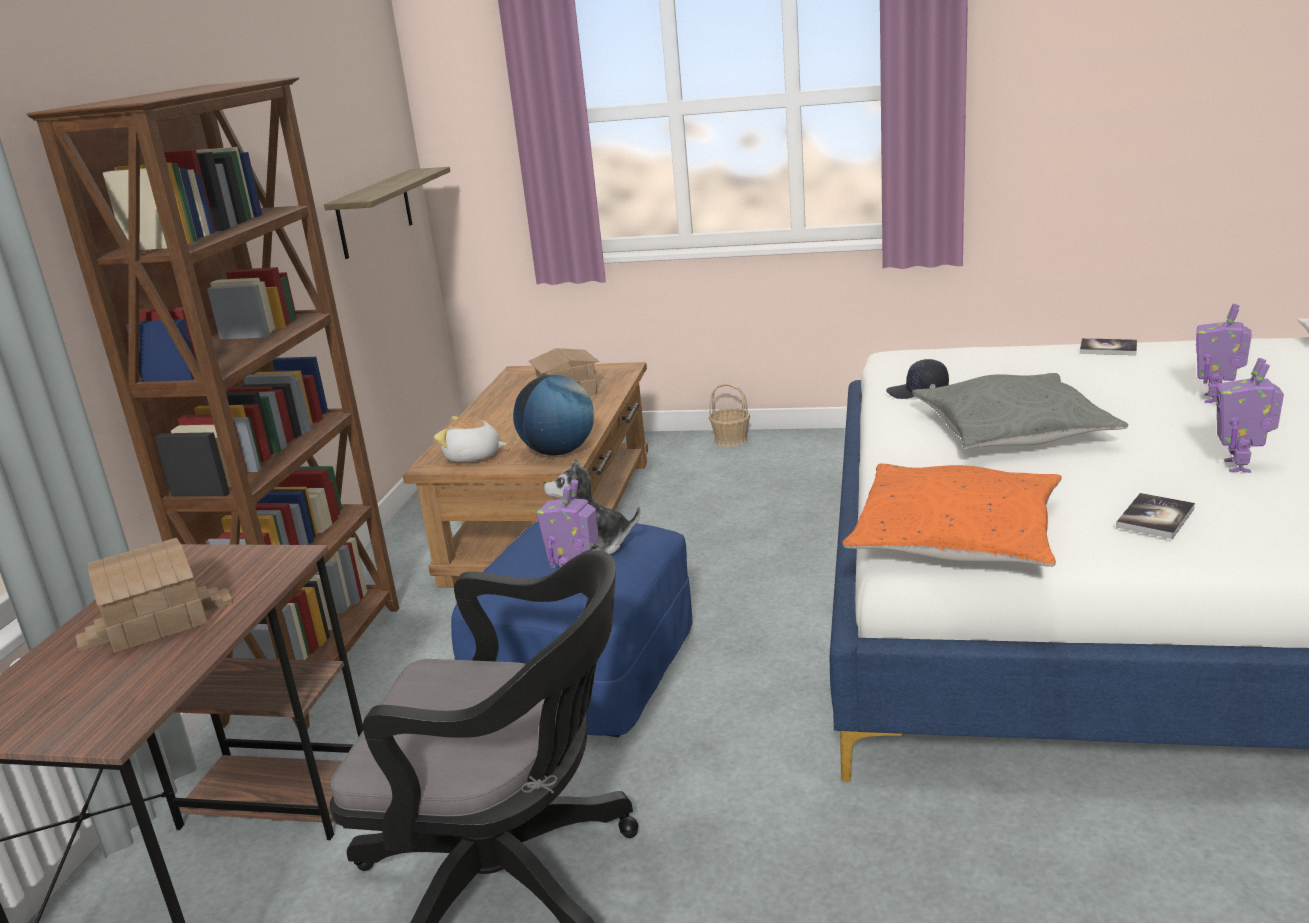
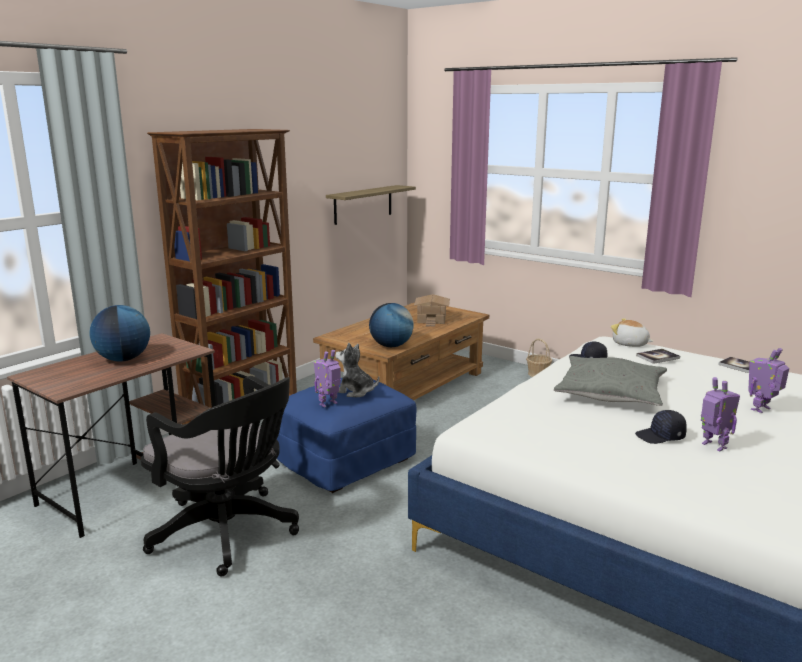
camera: 25 degrees right, 5 degrees down
toy house [76,538,233,653] -> globe [89,305,150,362]
plush toy [434,416,507,462] -> plush toy moved to [611,318,653,347]
orange pillow [842,464,1062,567] -> none
book [1116,493,1195,539] -> book moved to [636,349,680,364]
toy robot [1216,358,1284,473] -> toy robot turned 105 degrees clockwise [701,377,740,452]
none -> black cap [635,410,687,444]

